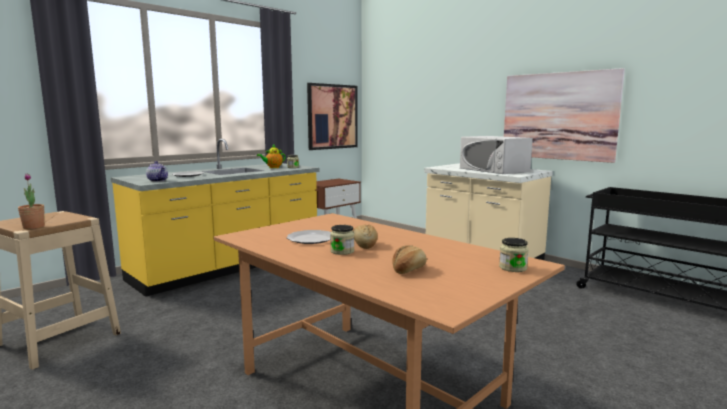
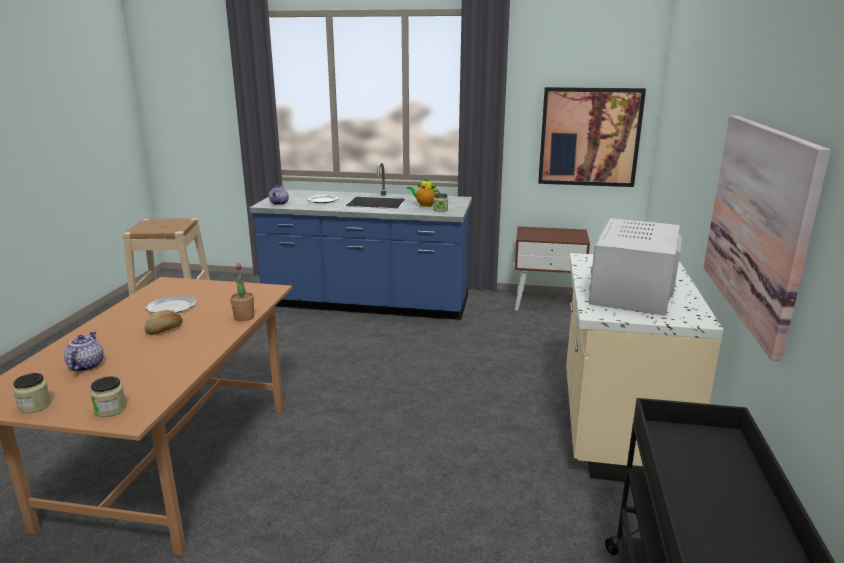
camera: 55 degrees right, 10 degrees up
potted plant [18,174,45,229] -> potted plant moved to [230,263,254,321]
yellow counter [110,139,320,297] -> blue counter [249,162,472,320]
jar [330,225,354,255] -> jar moved to [13,373,51,413]
bread [392,245,427,274] -> teapot [64,331,104,372]

